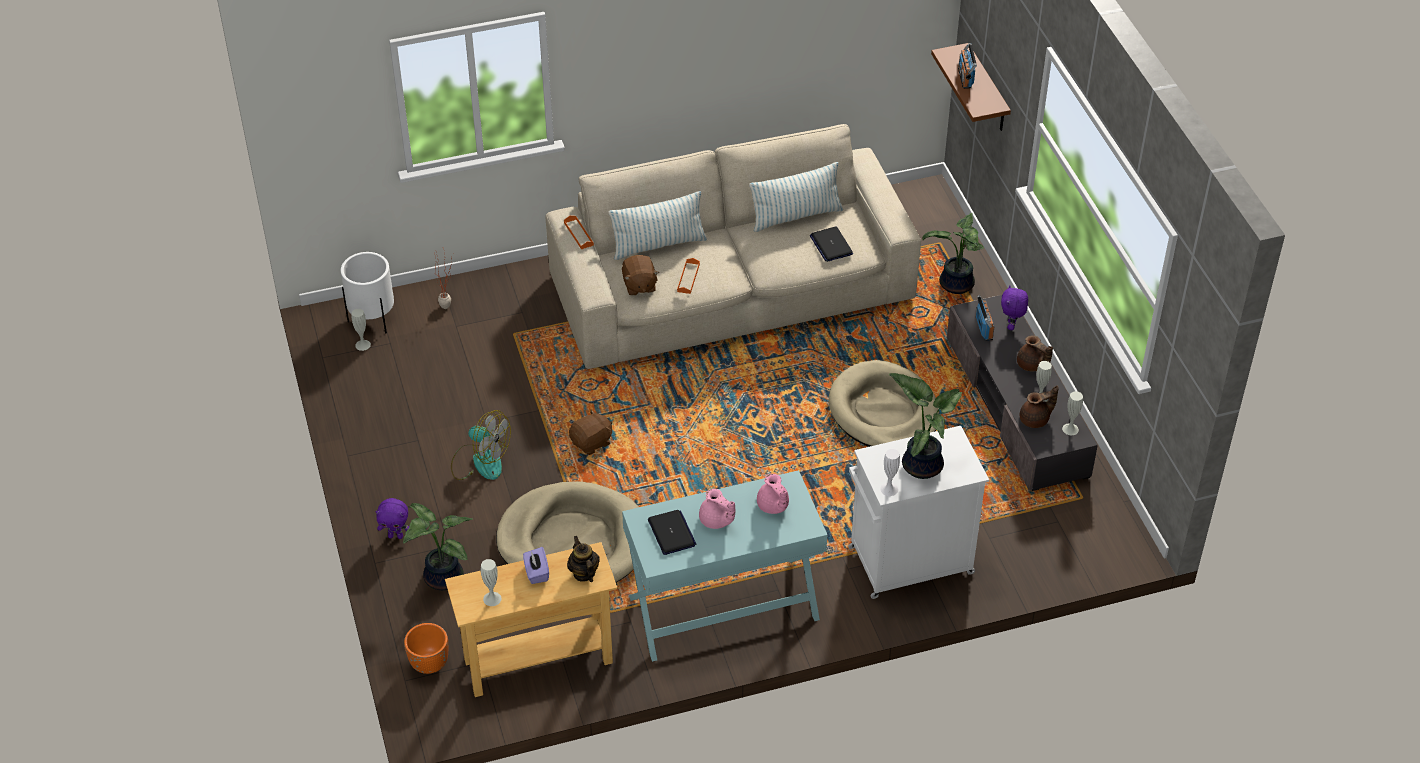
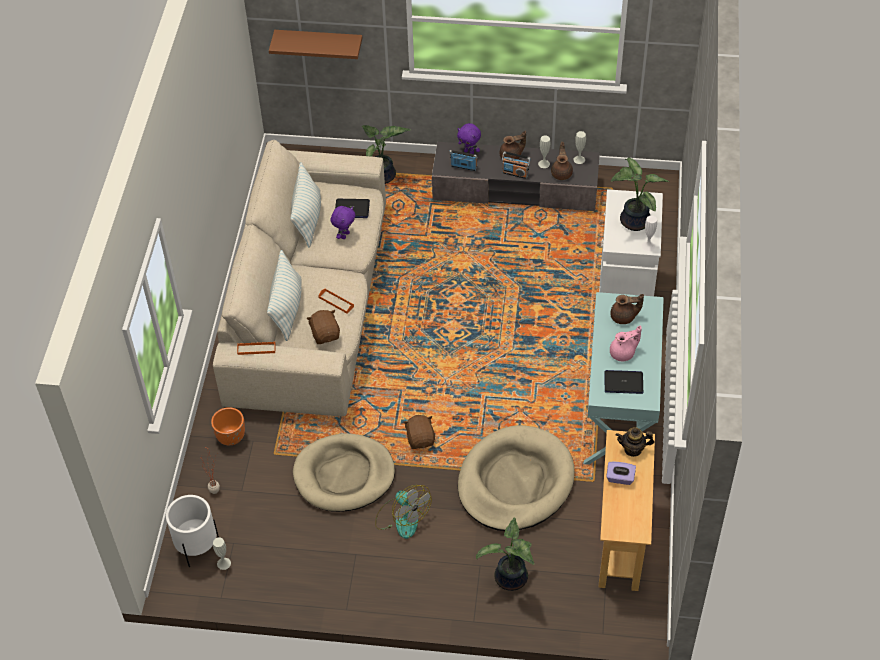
camera: 65 degrees left, 5 degrees up
purple plush toy [375,498,409,539] -> purple plush toy moved to [330,206,355,239]
orange planter [404,623,448,674] -> orange planter moved to [211,407,245,445]
fan [451,410,511,480] -> fan turned 90 degrees clockwise [375,485,432,539]
white vase [481,559,502,606] -> none
brown plush toy [622,255,659,296] -> brown plush toy turned 120 degrees counterclockwise [306,310,340,344]
pink teapot [757,474,789,514] -> brown teapot [610,294,644,324]
beige dog bed [829,360,940,447] -> beige dog bed moved to [293,433,395,512]
radio [958,43,977,89] -> radio moved to [502,151,530,179]

